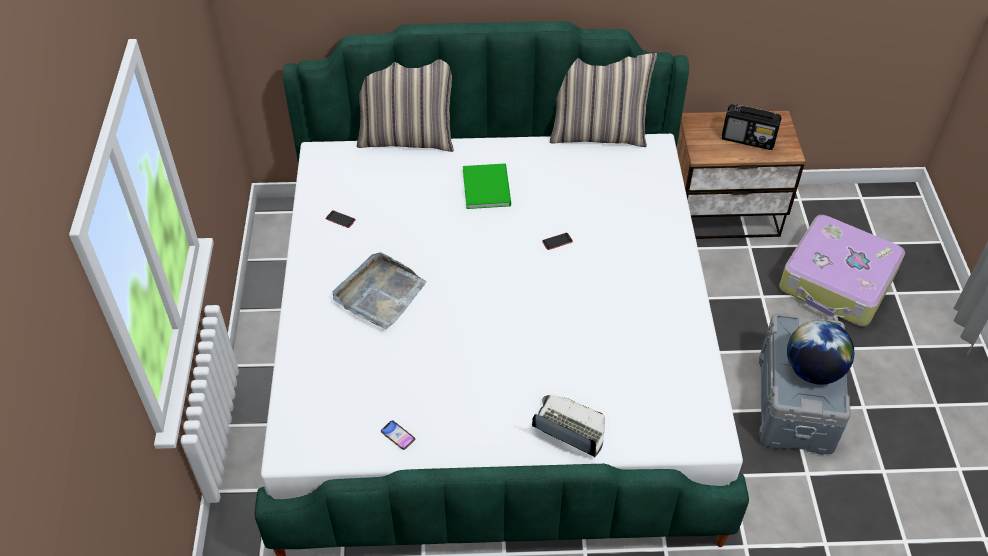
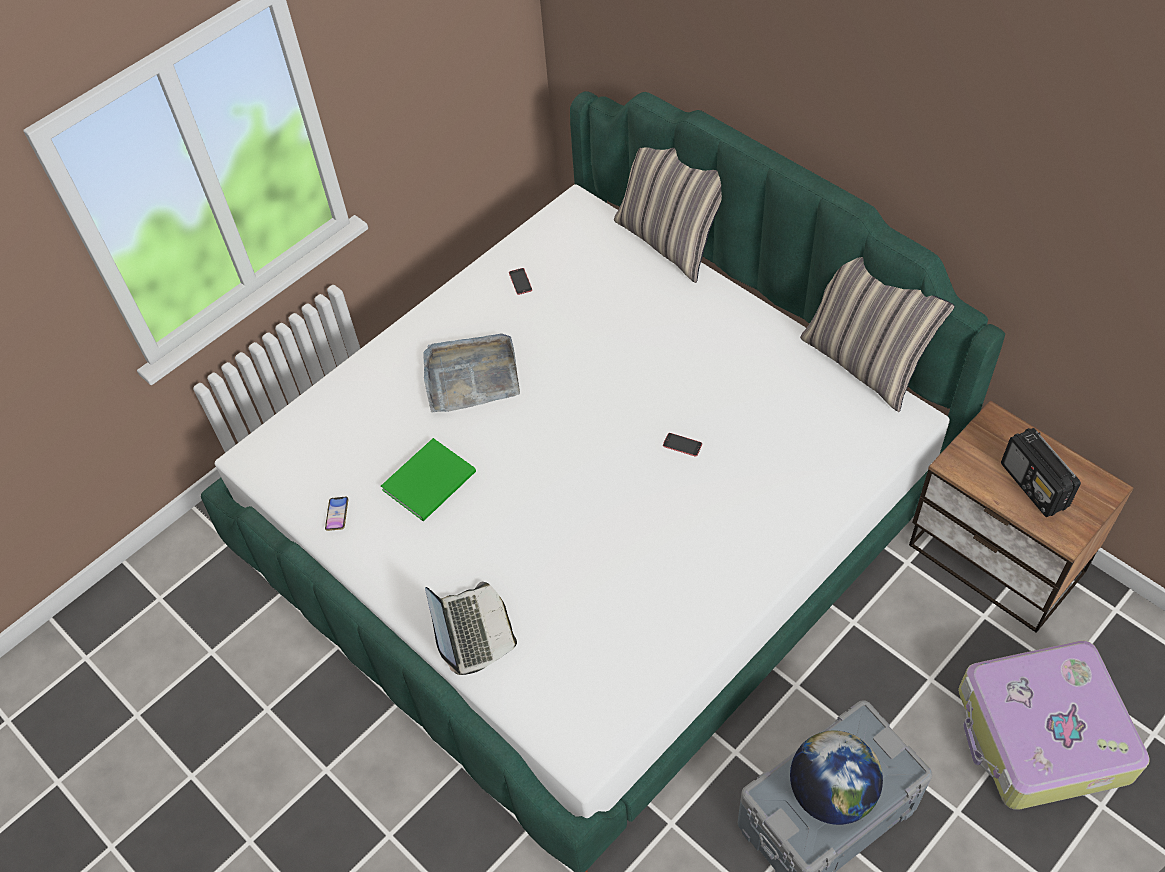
camera: 50 degrees right, 5 degrees up
green book [463,163,511,209] -> green book moved to [381,438,476,521]

